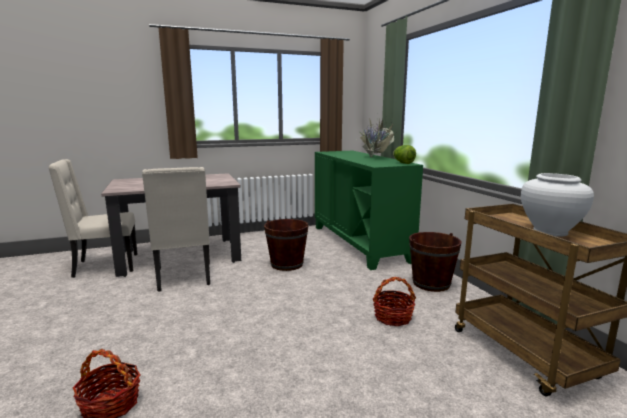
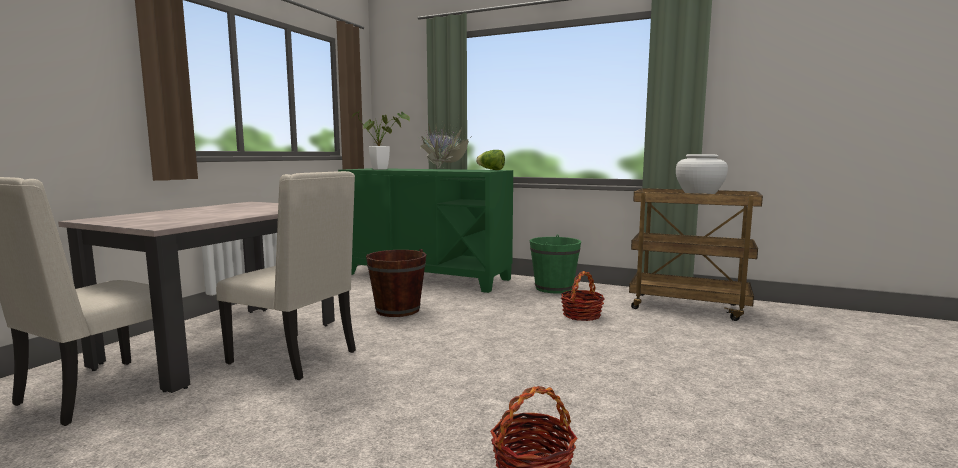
camera: 45 degrees left, 5 degrees down
brown bucket [409,232,462,292] -> green bucket [530,235,581,294]
none -> potted plant [352,111,410,170]

